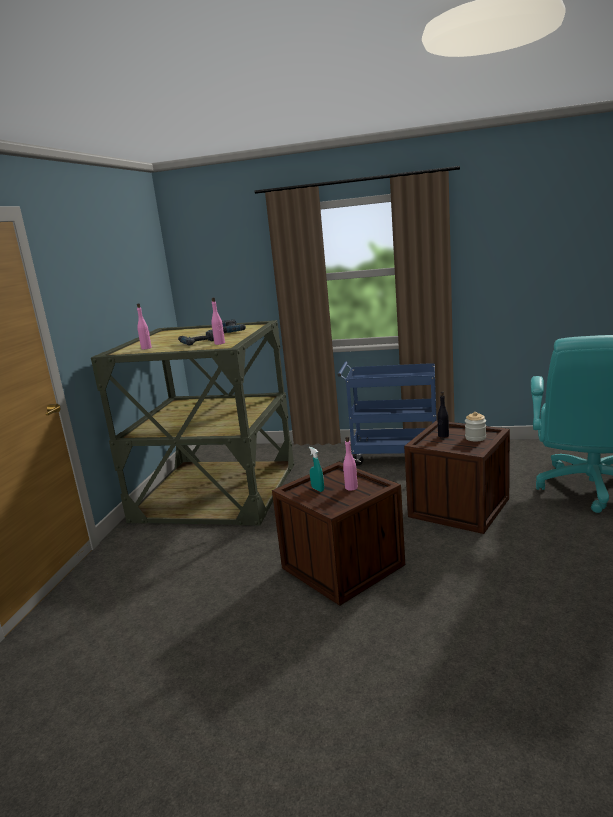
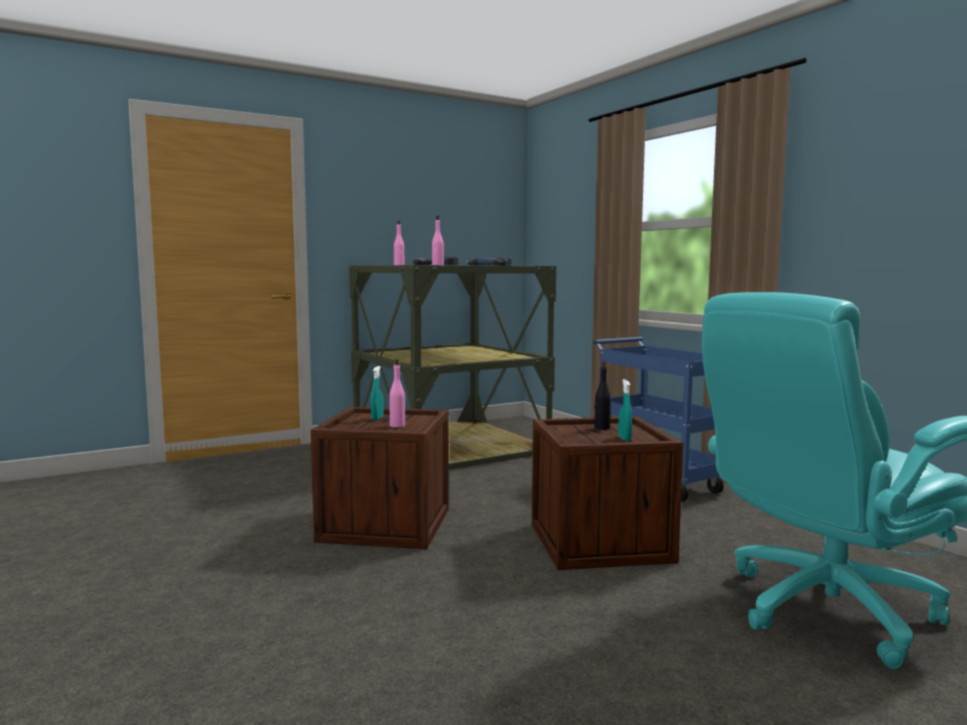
camera: 45 degrees right, 10 degrees down
jar [465,412,486,442] -> turquoise spray bottle [618,379,632,441]

